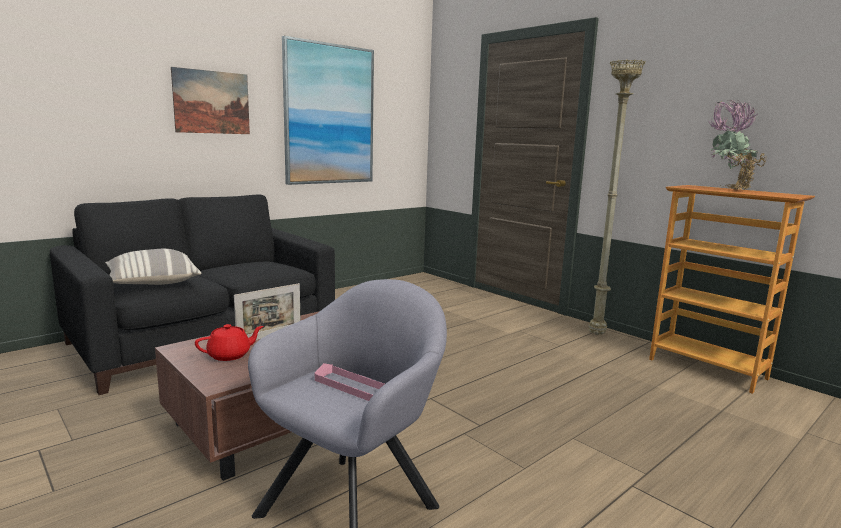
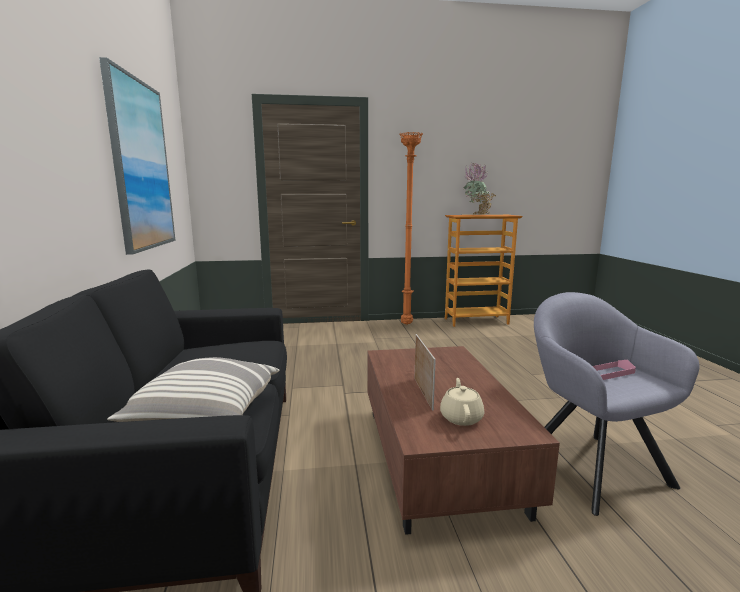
camera: 55 degrees left, 0 degrees up
picture [171,67,250,134] -> none
red teapot [195,324,264,361] -> beige teapot [440,378,484,426]
beige floor lamp [588,59,646,335] -> orange floor lamp [399,132,423,325]

